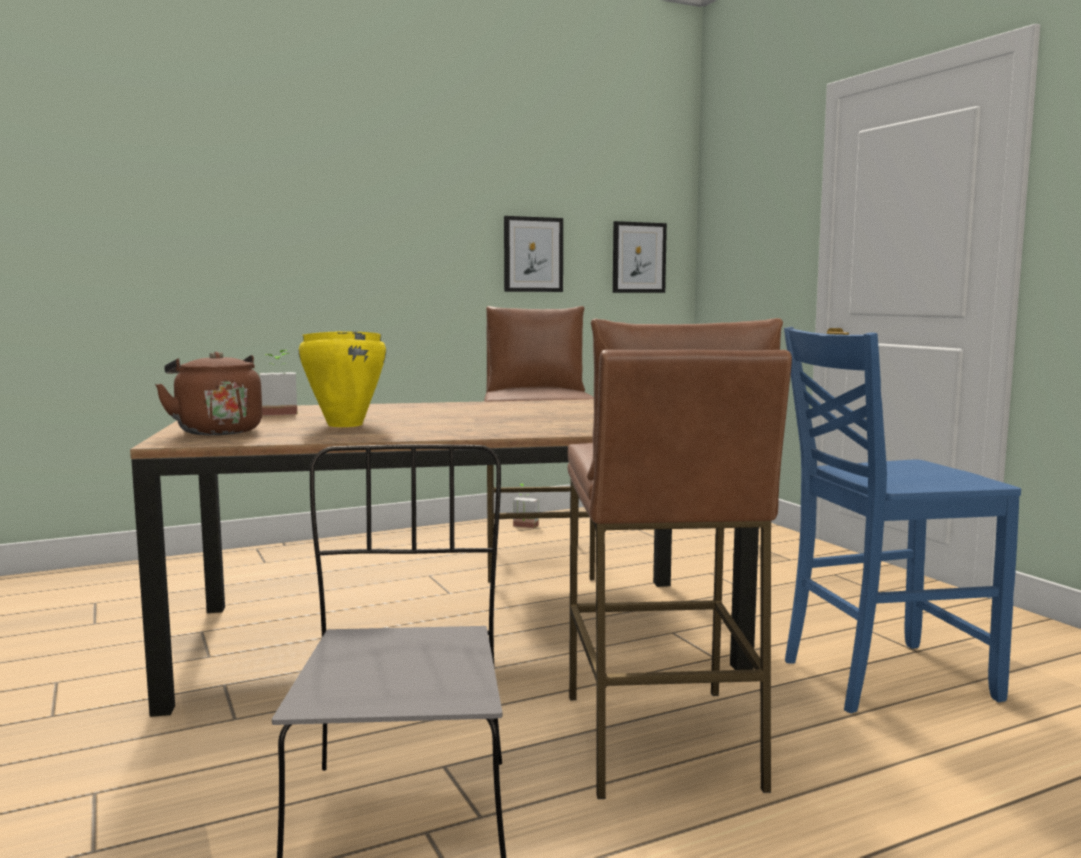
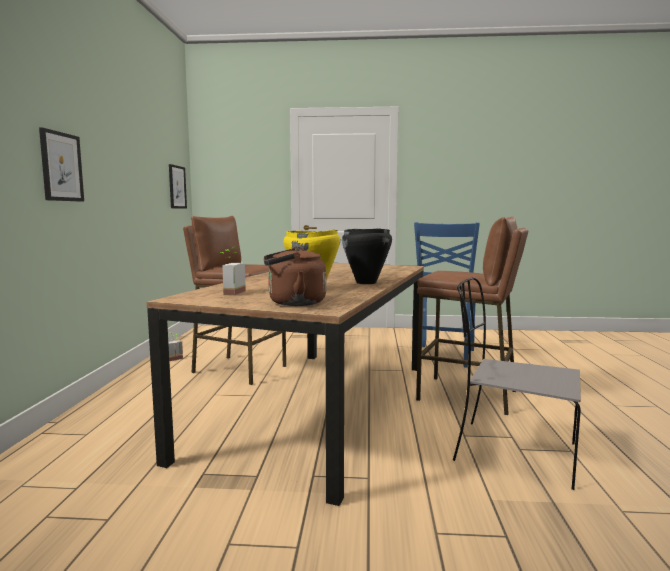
camera: 60 degrees left, 0 degrees up
picture [504,216,563,292] -> picture moved to [39,127,84,202]
none -> black cooking pot [342,228,392,284]

